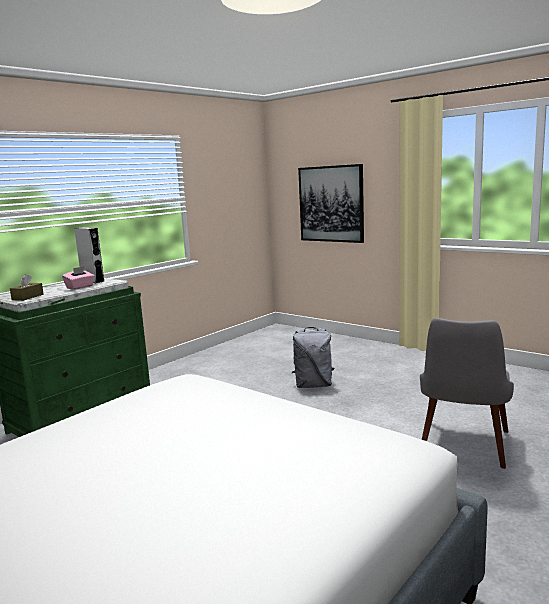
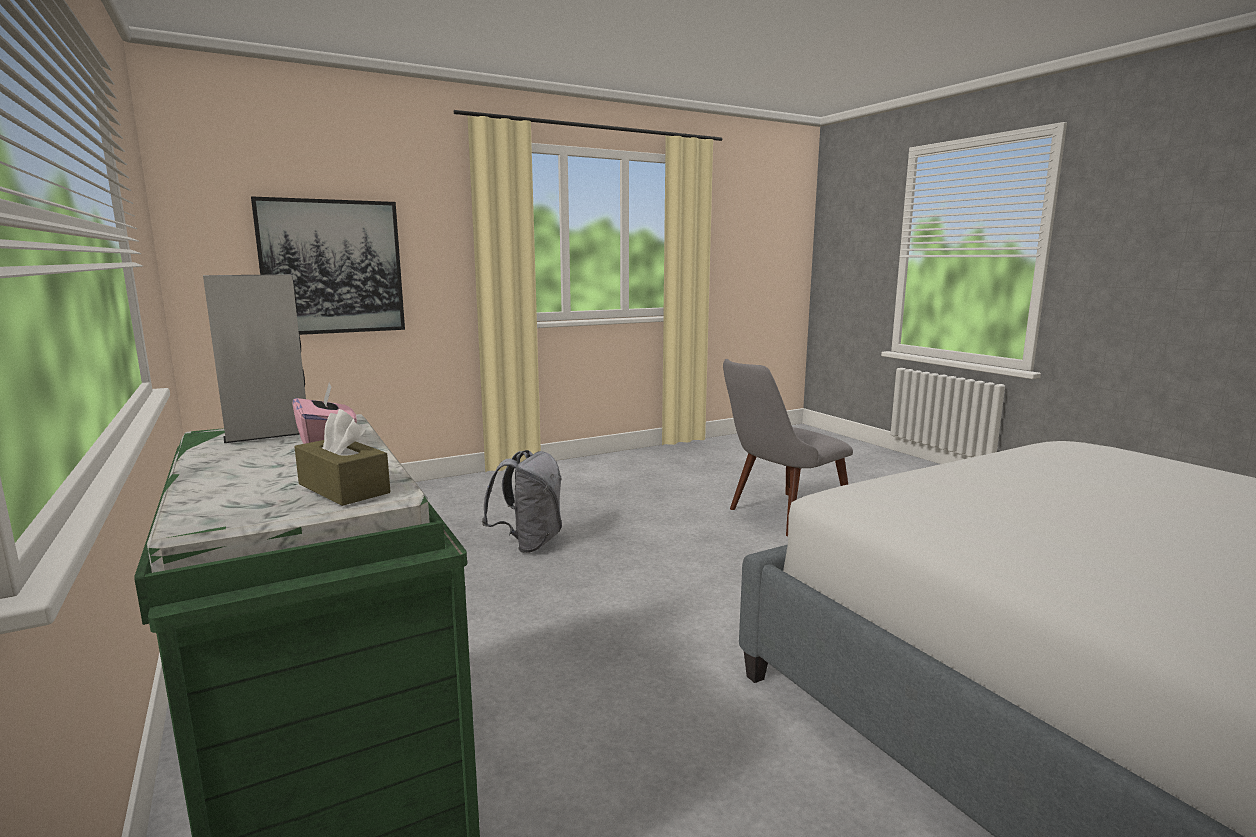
camera: 70 degrees left, 0 degrees up
grey chair [420,318,514,469] -> grey chair turned 105 degrees clockwise [723,359,853,536]

